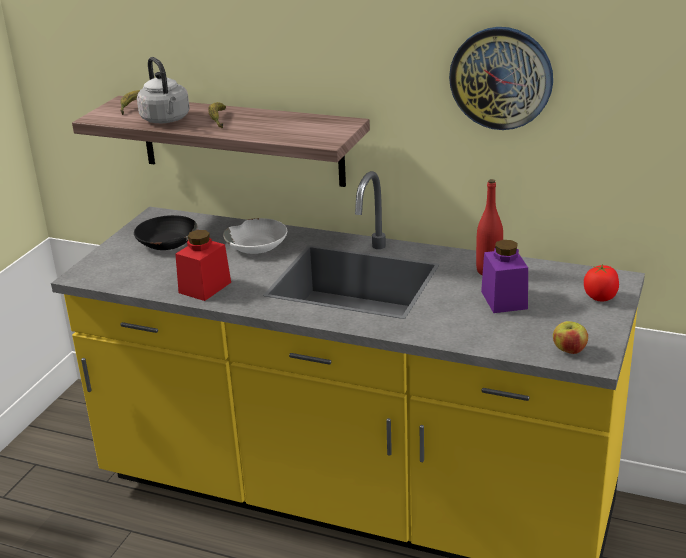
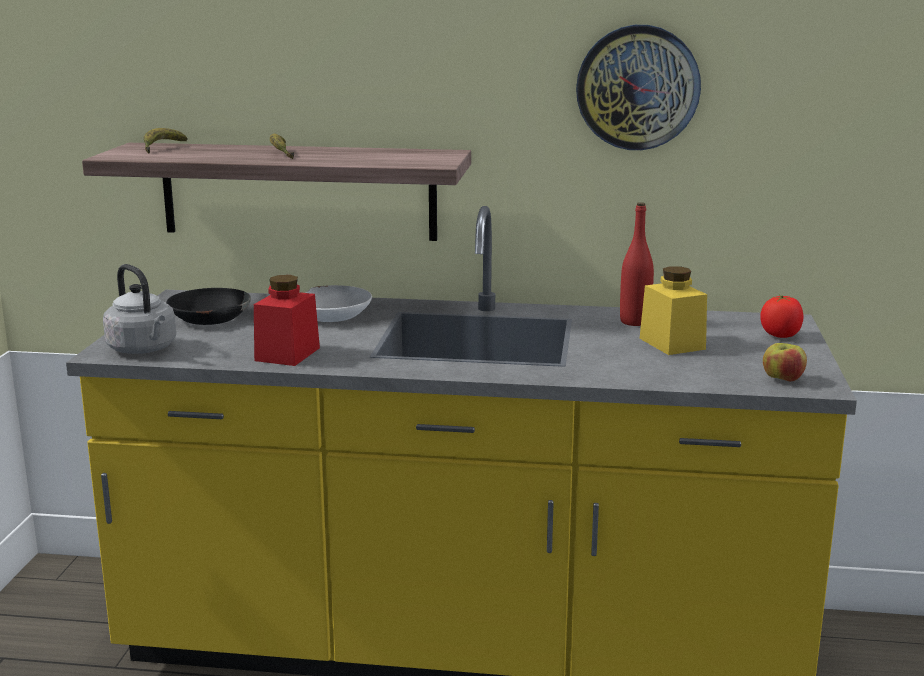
camera: 15 degrees left, 10 degrees down
grey kettle [137,57,190,123] -> grey kettle moved to [103,264,176,354]
purple jar [481,240,528,313] -> yellow jar [639,266,707,355]

